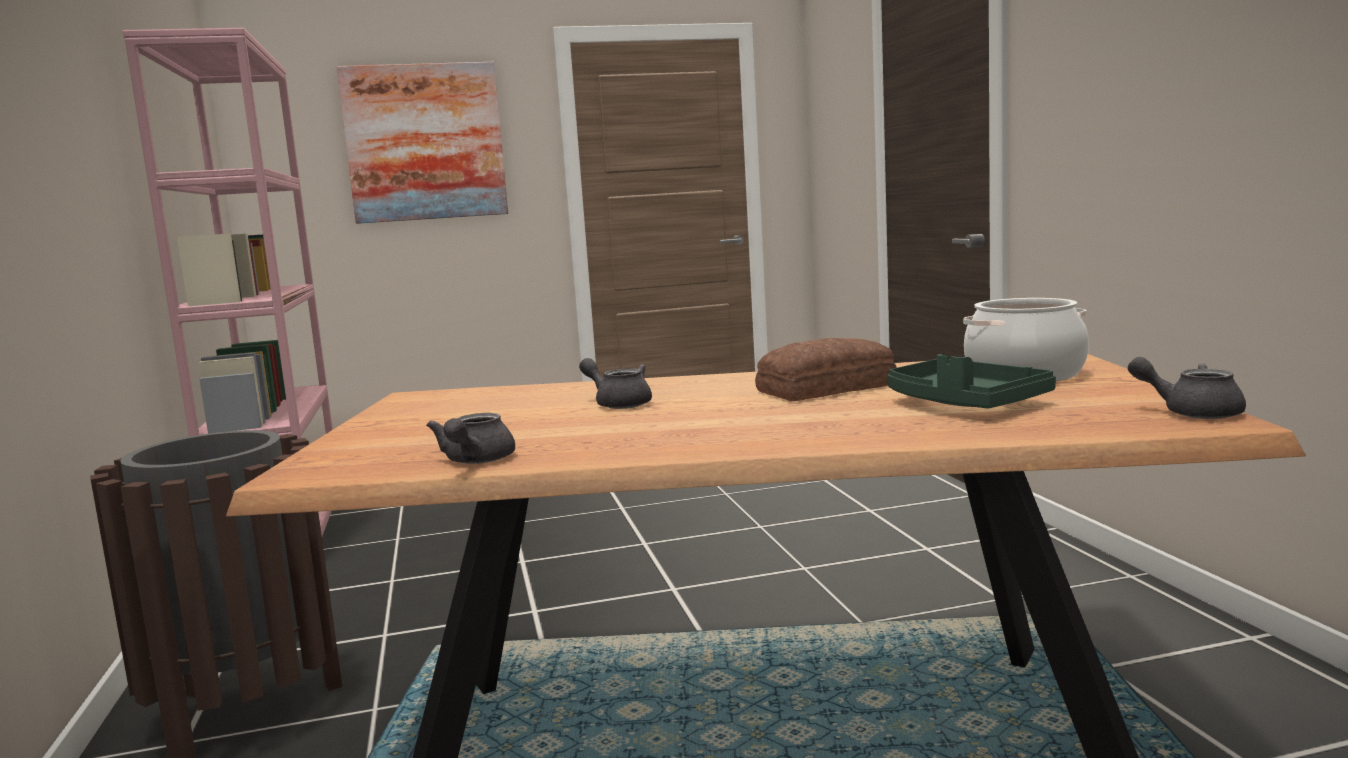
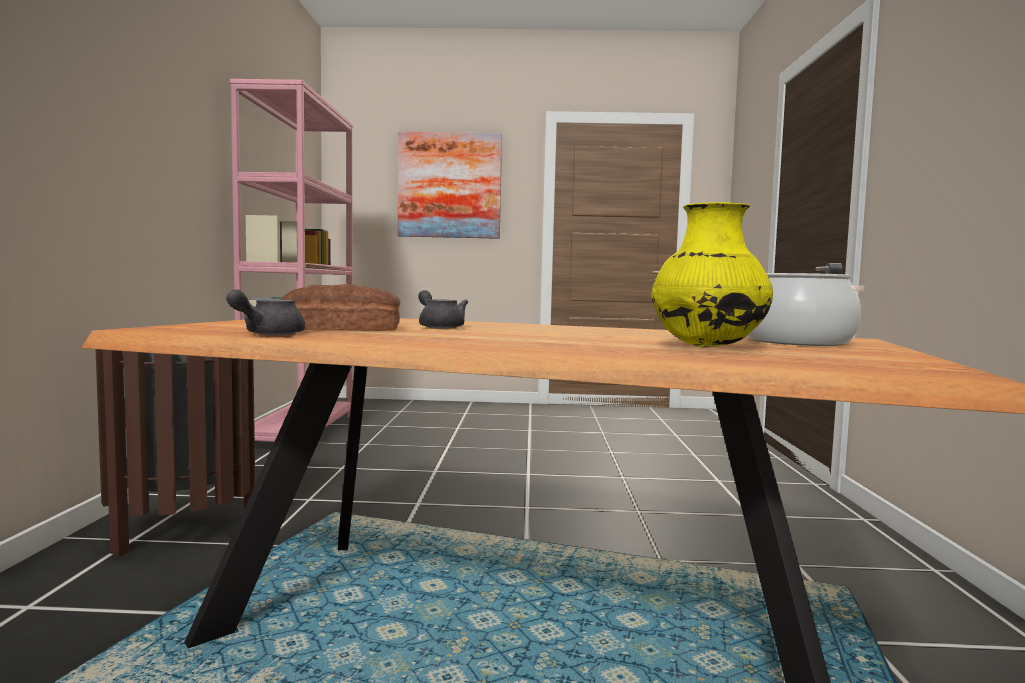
camera: 15 degrees right, 5 degrees down
bread [755,338,897,401] -> bread moved to [280,284,400,331]
green tray [888,354,1056,409] -> yellow vase [651,202,773,347]
grey teapot [1128,357,1246,419] -> none

